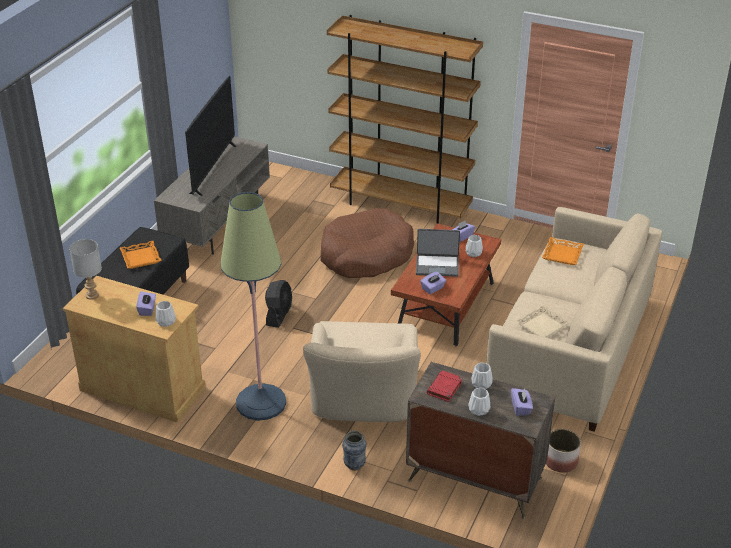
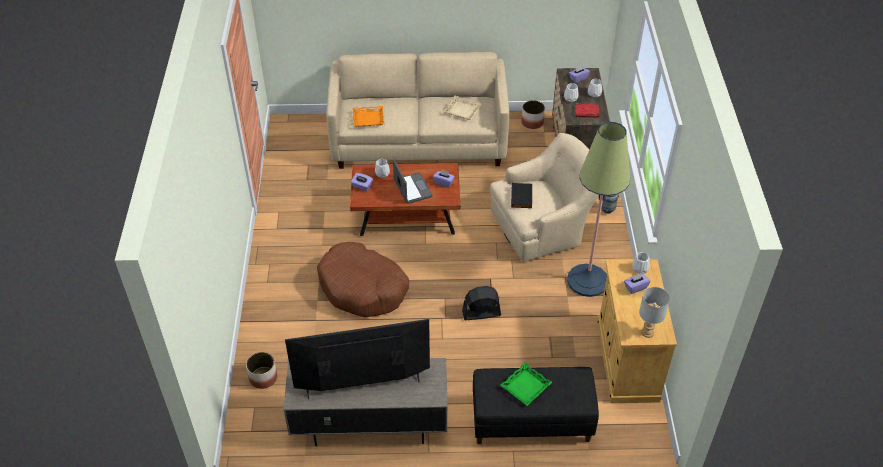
camera: 115 degrees left, 10 degrees up
orange tray [120,241,162,269] -> green tray [500,363,552,406]
brown bookcase [327,15,483,224] -> none
none -> planter [246,352,277,389]
none -> black book [511,183,532,208]

